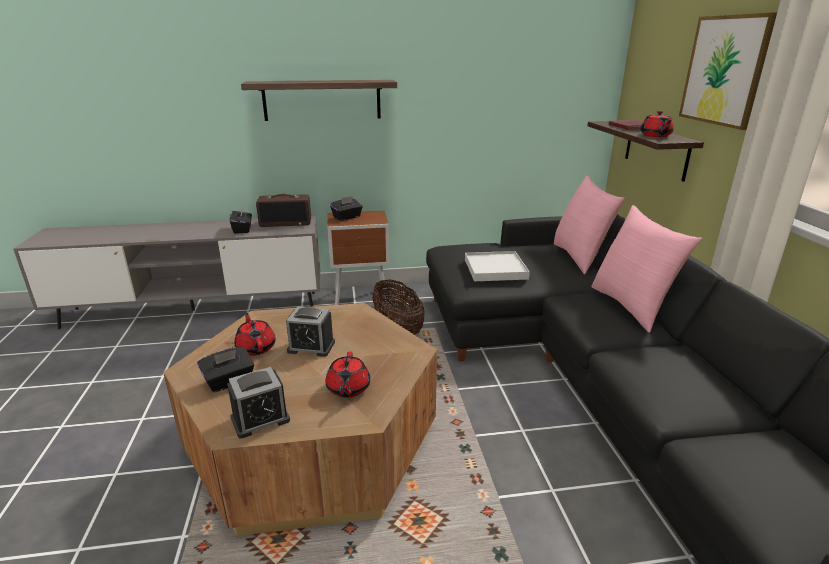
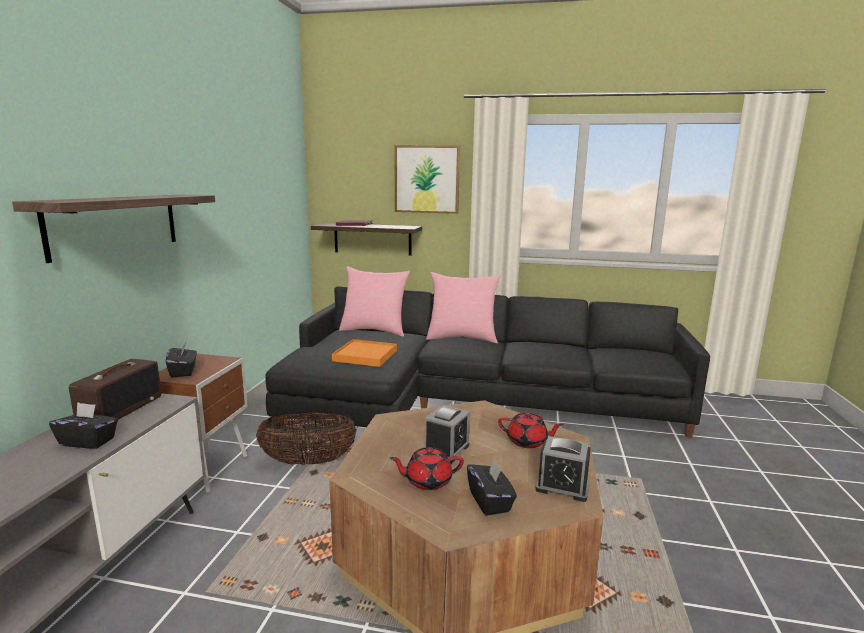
camera: 70 degrees left, 10 degrees down
alarm clock [227,367,290,439] -> alarm clock turned 120 degrees clockwise [535,436,591,502]
white tray [465,251,530,281] -> orange tray [332,339,397,367]
red teapot [640,111,674,137] -> none

